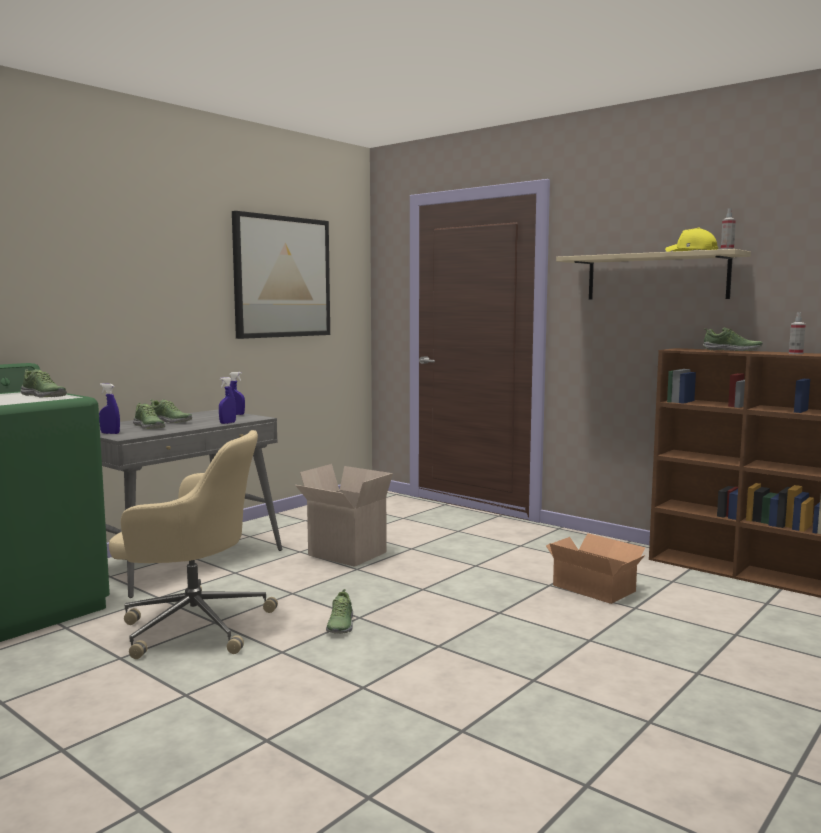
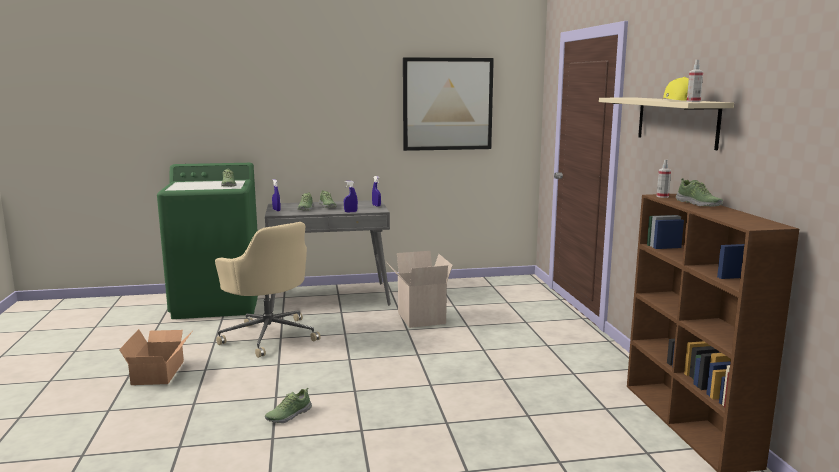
camera: 40 degrees right, 5 degrees up
shoe [326,589,353,634] -> shoe moved to [265,388,312,423]
cardboard box [546,533,645,604] -> cardboard box moved to [119,329,192,385]
spray bottle [789,312,806,354] -> spray bottle moved to [657,160,671,198]

